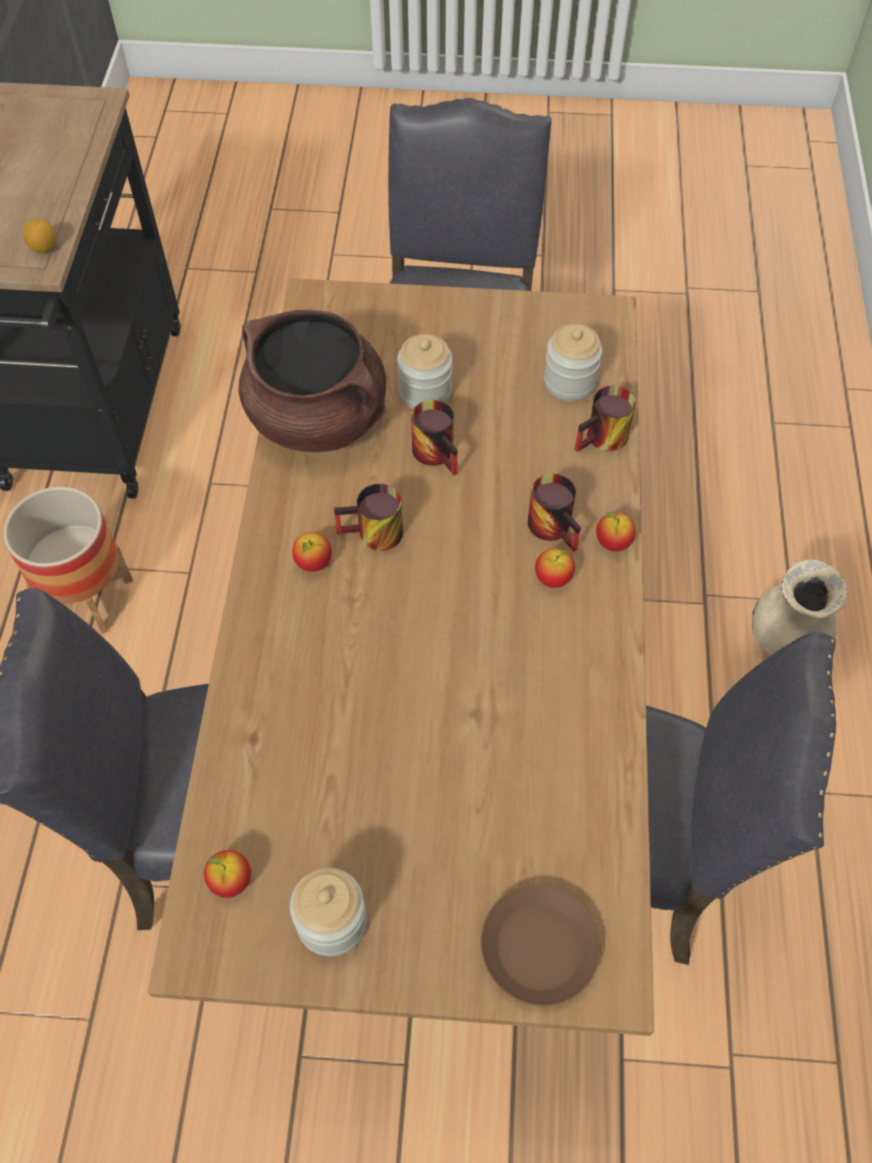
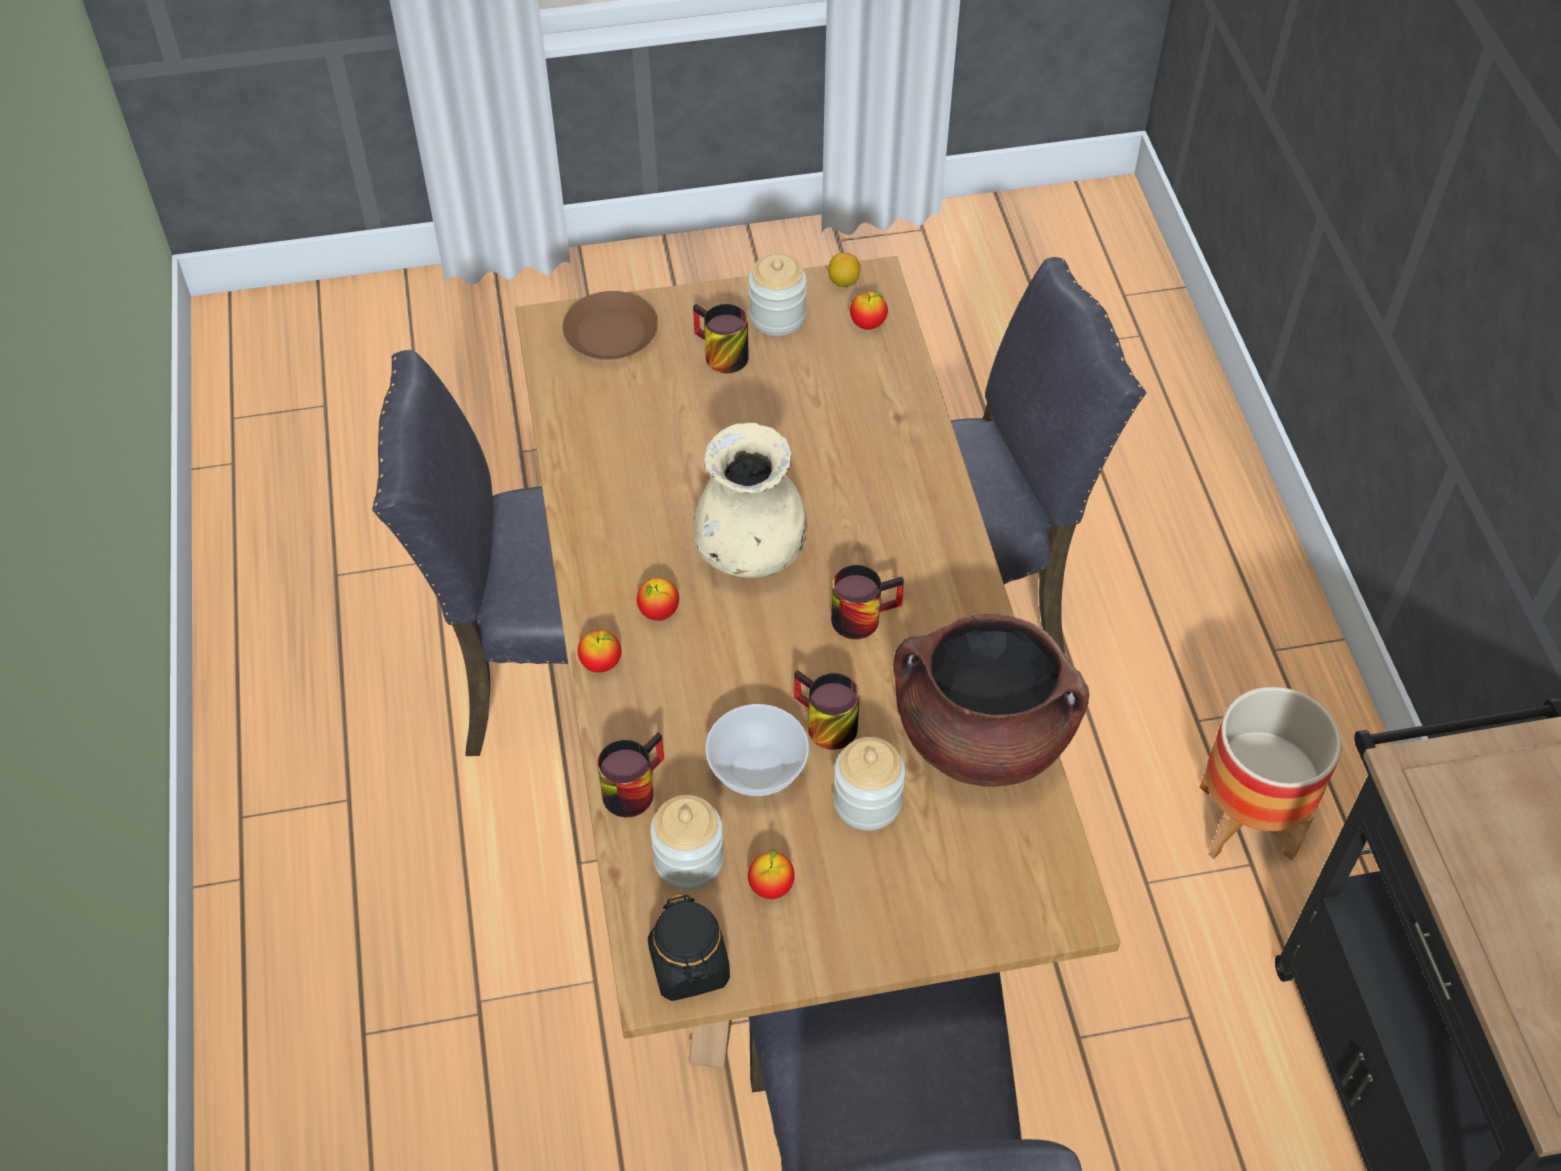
camera: 165 degrees right, 5 degrees down
lemon [23,219,56,254] -> lemon moved to [828,252,861,287]
apple [292,532,332,572] -> apple moved to [748,849,795,899]
mug [528,473,581,552] -> mug moved to [693,304,749,373]
beige vase [752,559,848,655] -> beige vase moved to [693,423,807,578]
none -> black jar [648,894,730,1001]
none -> bowl [705,704,809,796]

